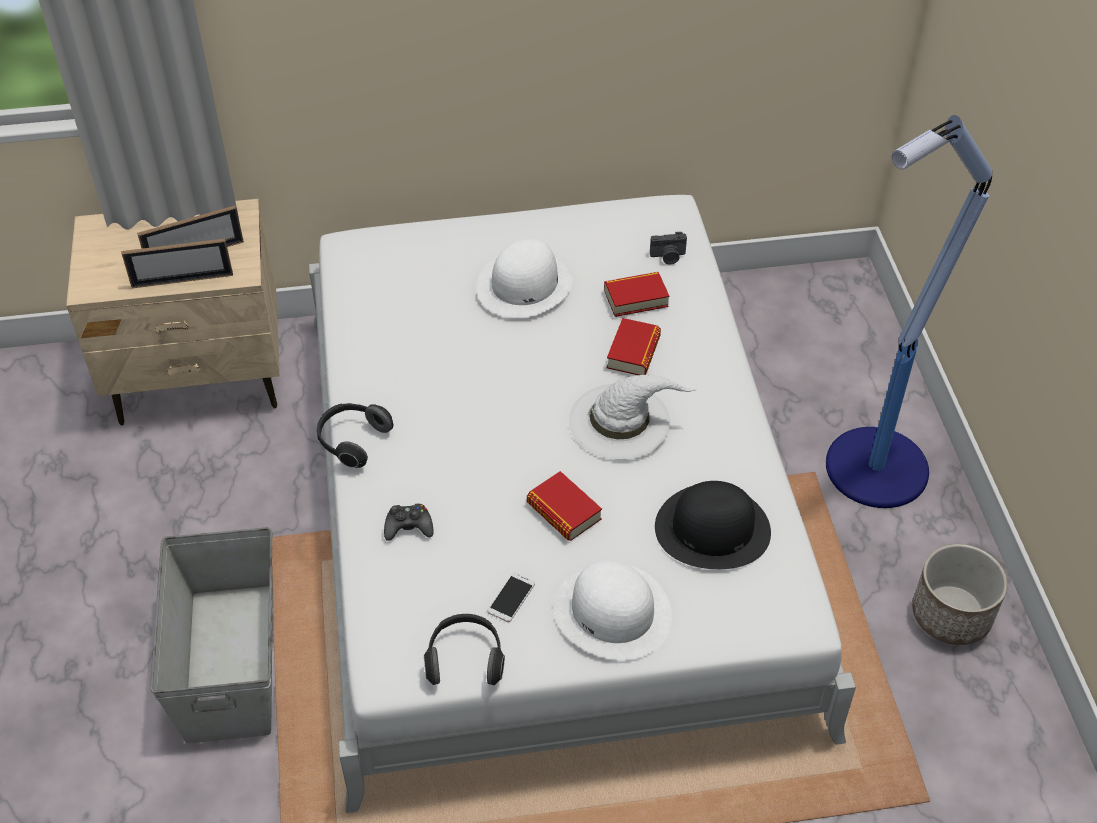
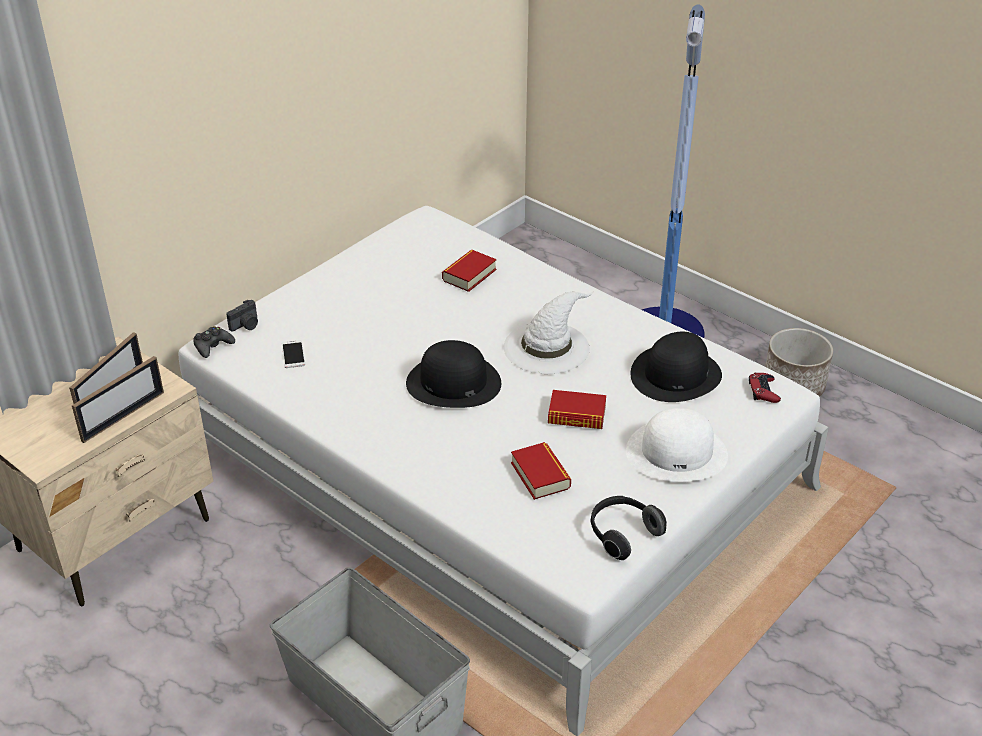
camera: 40 degrees left, 10 degrees down
headphones [317,403,393,468] -> none
black game controller [384,504,434,541] -> black game controller moved to [193,326,235,358]
white hat [477,238,573,318] -> none
phone [487,573,535,622] -> phone moved to [282,340,305,368]
book [606,318,661,375] -> book moved to [511,442,571,500]
camera [650,232,687,265] -> camera moved to [226,300,258,332]
none -> black hat [406,340,501,408]
none -> red game controller [749,373,781,403]

